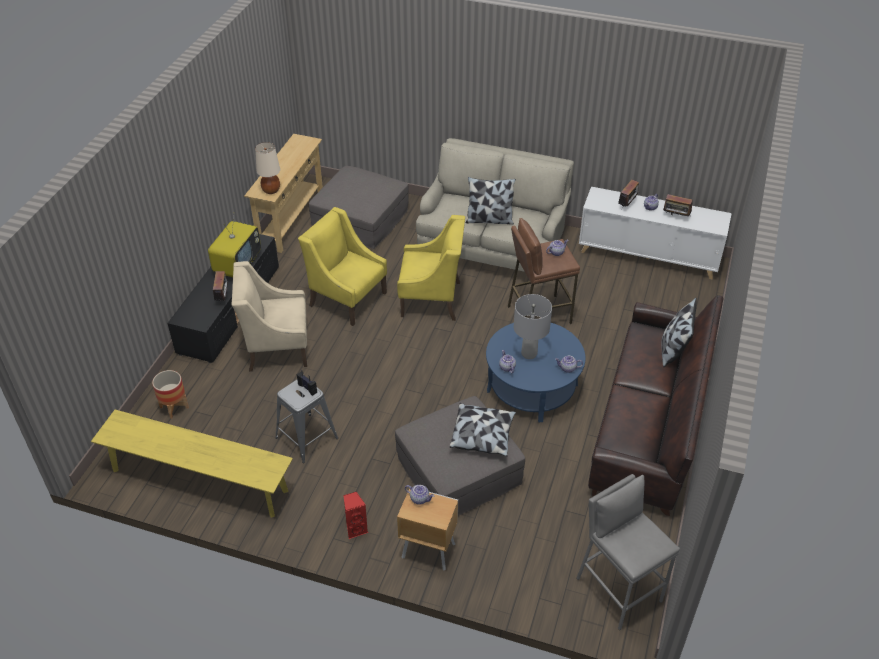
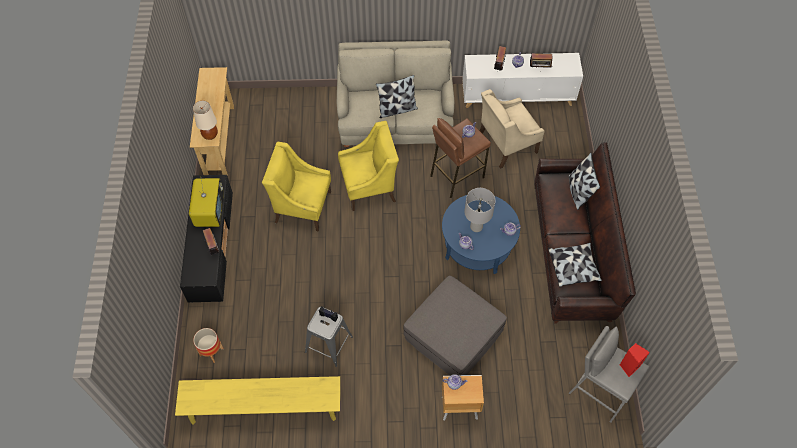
camera: 20 degrees left, 15 degrees up
beige armchair [231,261,307,372] -> beige armchair moved to [480,89,545,169]
grey ottoman [309,166,409,249] -> none
red speaker [343,492,368,539] -> red speaker moved to [619,343,650,377]
pillow [450,403,516,456] -> pillow moved to [548,243,602,287]

